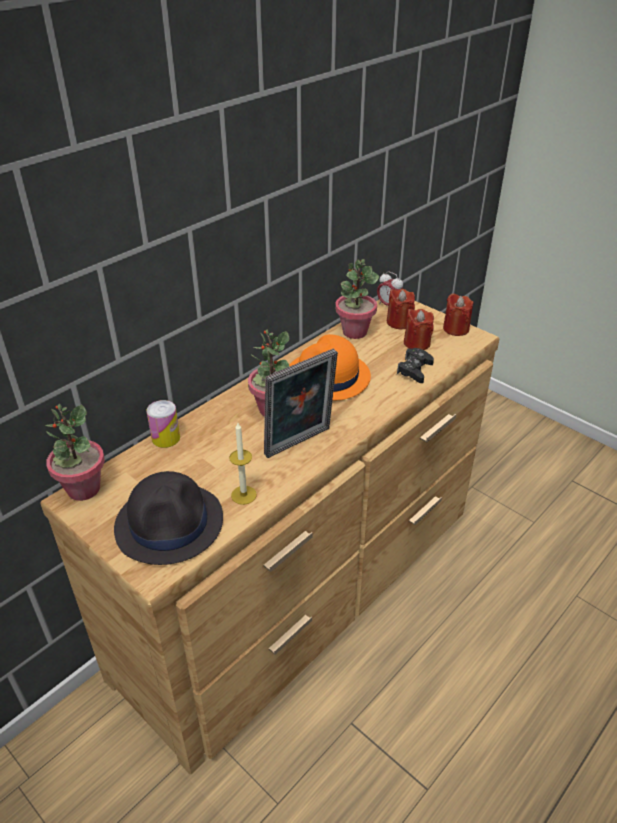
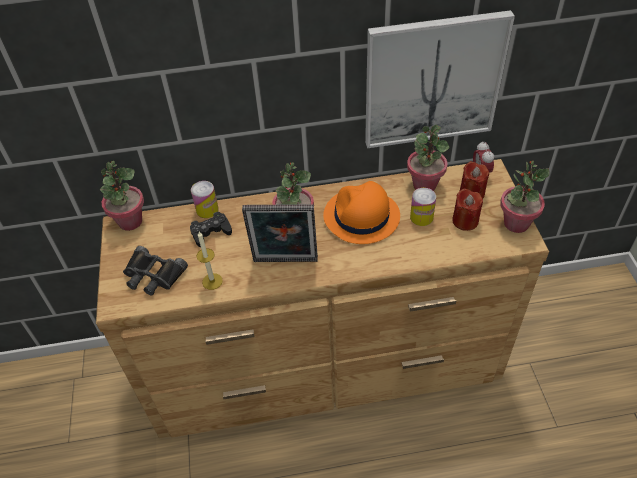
camera: 40 degrees right, 10 degrees up
black hat [114,471,223,565] -> black binoculars [123,246,188,296]
black game controller [397,348,434,383] -> black game controller moved to [190,212,232,247]
red candle [443,293,474,336] -> potted plant [500,161,550,233]
none -> picture [365,10,515,148]
none -> can [410,188,436,226]

